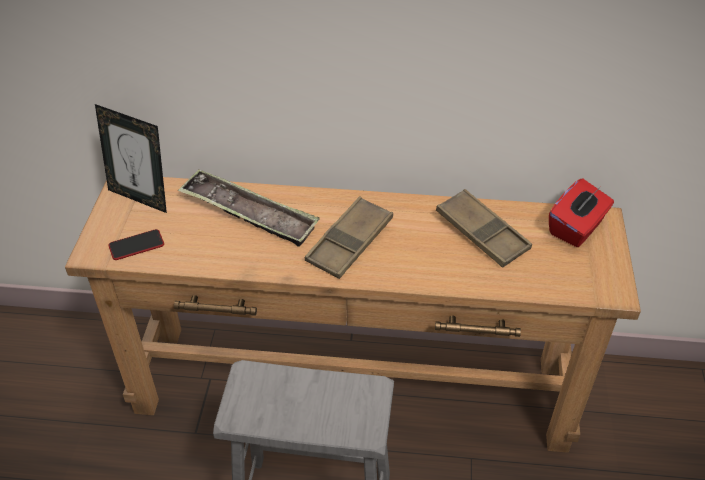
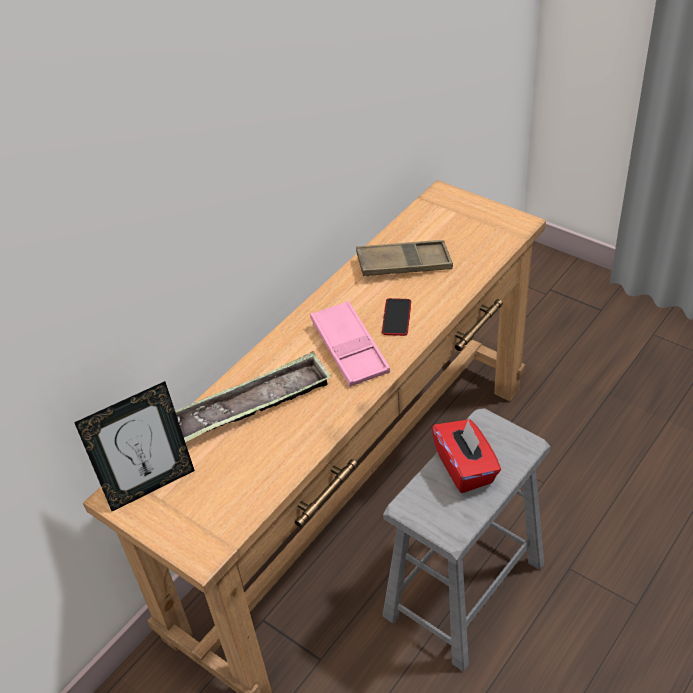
camera: 55 degrees left, 0 degrees up
phone [108,229,164,260] -> phone moved to [382,298,411,336]
brown tray [305,196,393,279] -> pink tray [310,301,390,387]
red tissue box [549,179,614,247] -> red tissue box moved to [432,419,501,493]

